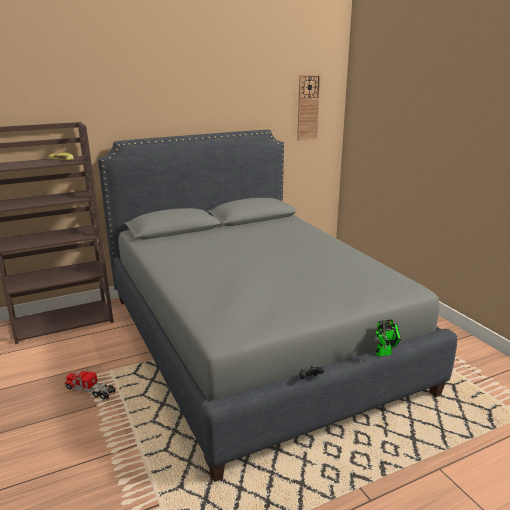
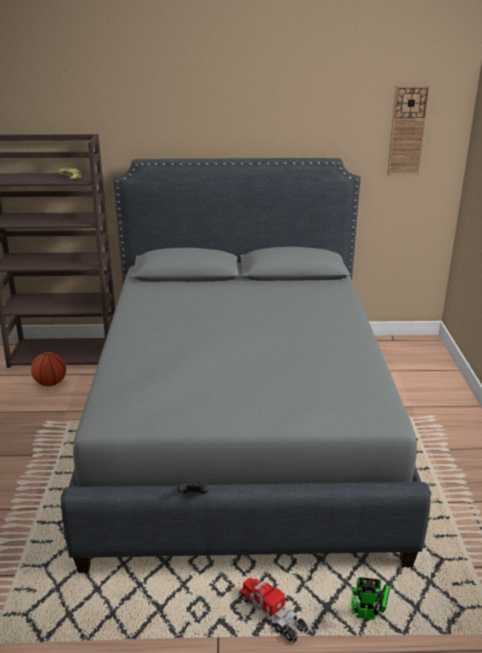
camera: 25 degrees right, 5 degrees up
toy truck [64,367,116,399] -> toy truck moved to [239,577,308,643]
toy robot [375,319,401,357] -> toy robot moved to [350,577,391,620]
none -> basketball [31,352,66,386]

